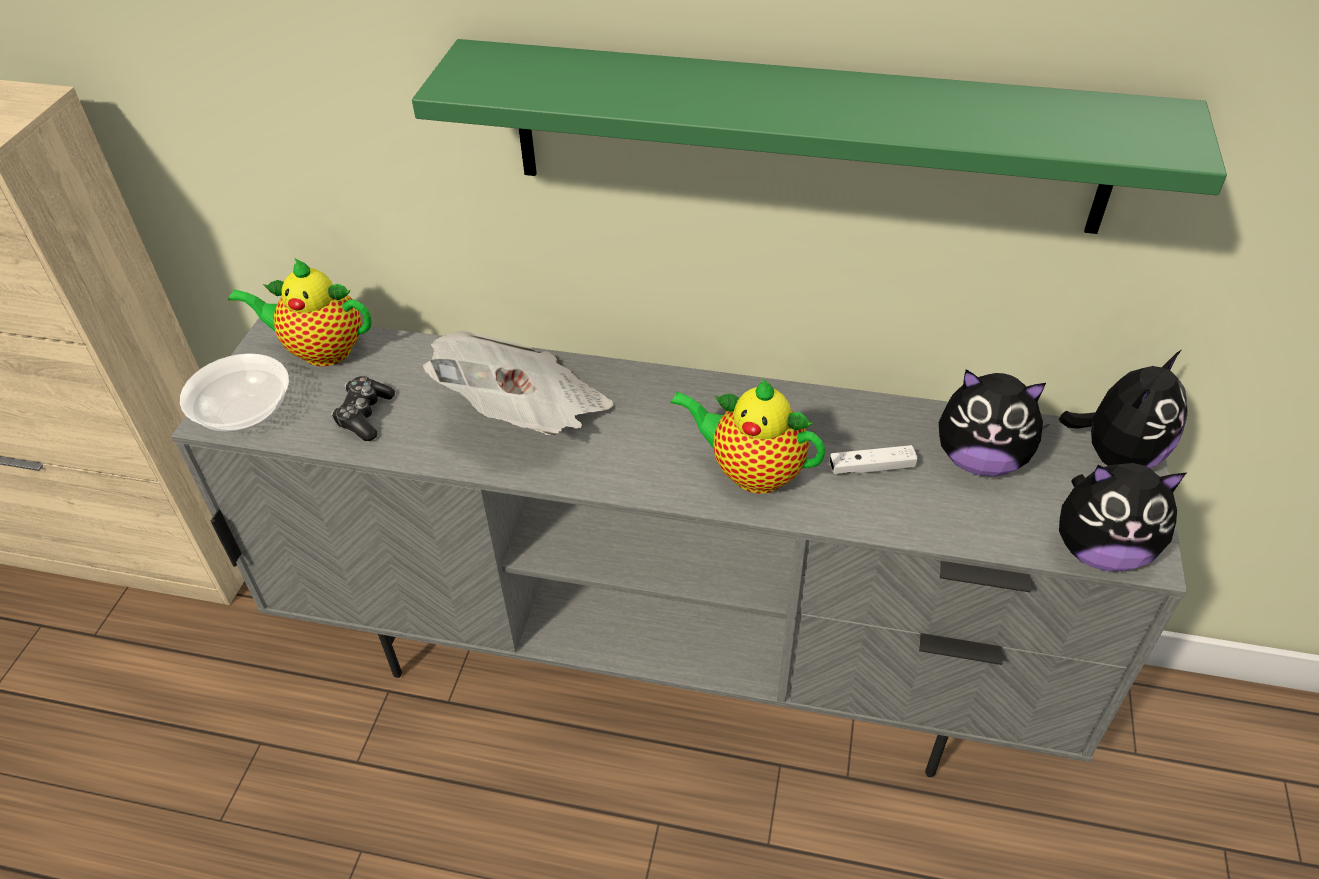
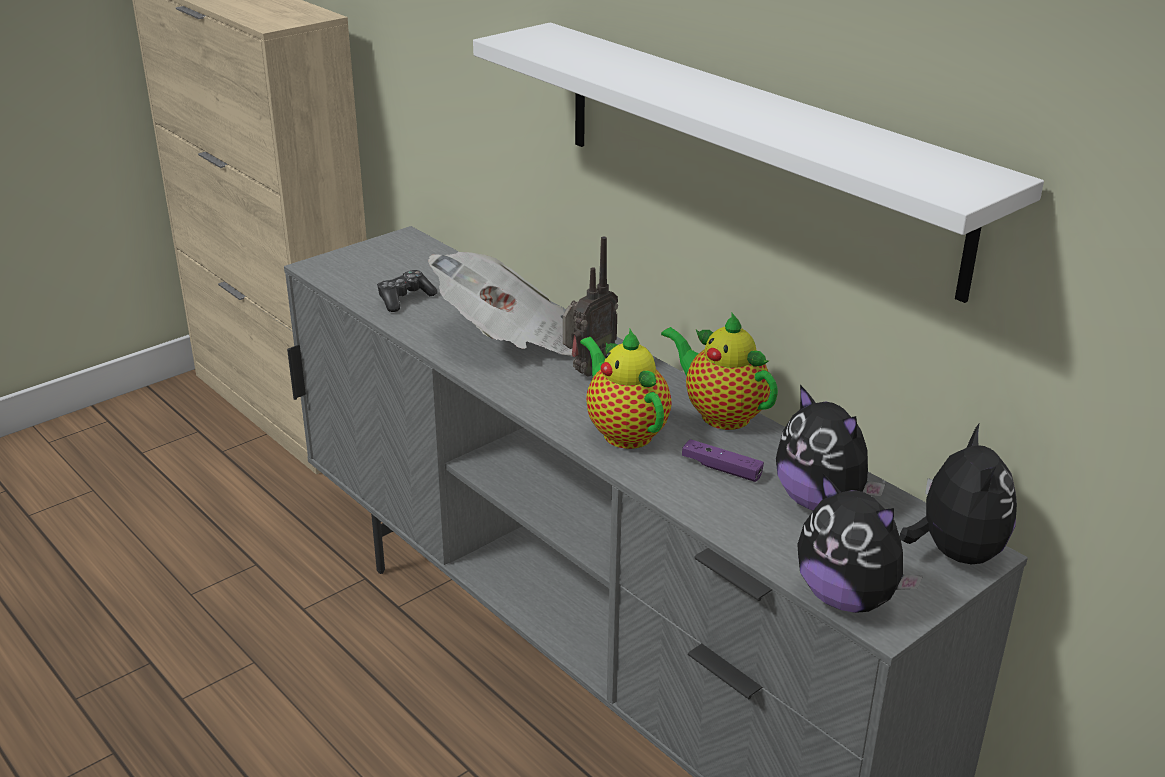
camera: 35 degrees right, 15 degrees down
bowl [180,353,289,432] -> none
teapot [228,258,372,366] -> teapot moved to [661,312,778,430]
green shelf [412,39,1227,234] -> white shelf [473,22,1044,303]
white game controller [830,445,918,474] -> purple game controller [682,439,764,482]
plush toy [1059,350,1188,468] -> plush toy turned 75 degrees counterclockwise [900,424,1017,564]
none -> radio [563,237,618,377]

